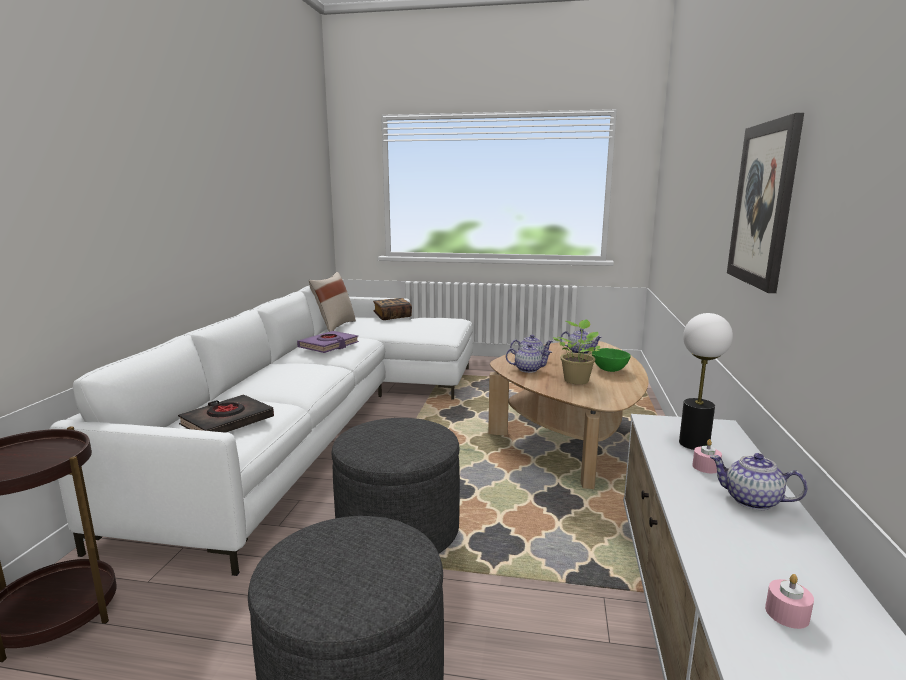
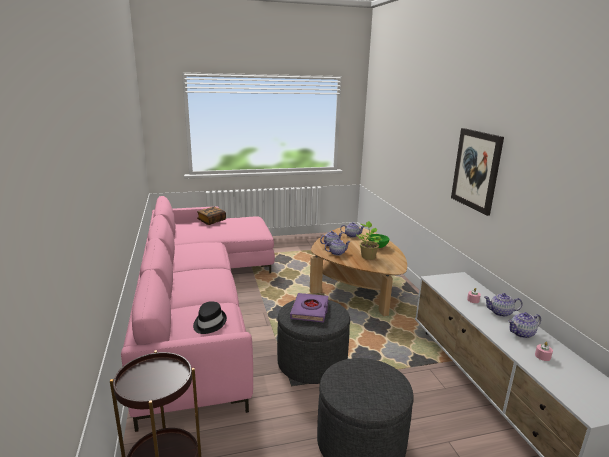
camera: 25 degrees left, 5 degrees up
white sofa [49,285,473,576] -> pink sofa [121,196,275,432]
black book [178,394,274,433] -> black hat [193,301,227,334]
purple book [297,331,359,353] -> purple book moved to [290,293,329,323]
beige pillow [309,272,356,332] -> none
table lamp [679,313,733,450] -> none
none -> teapot [508,312,541,338]

